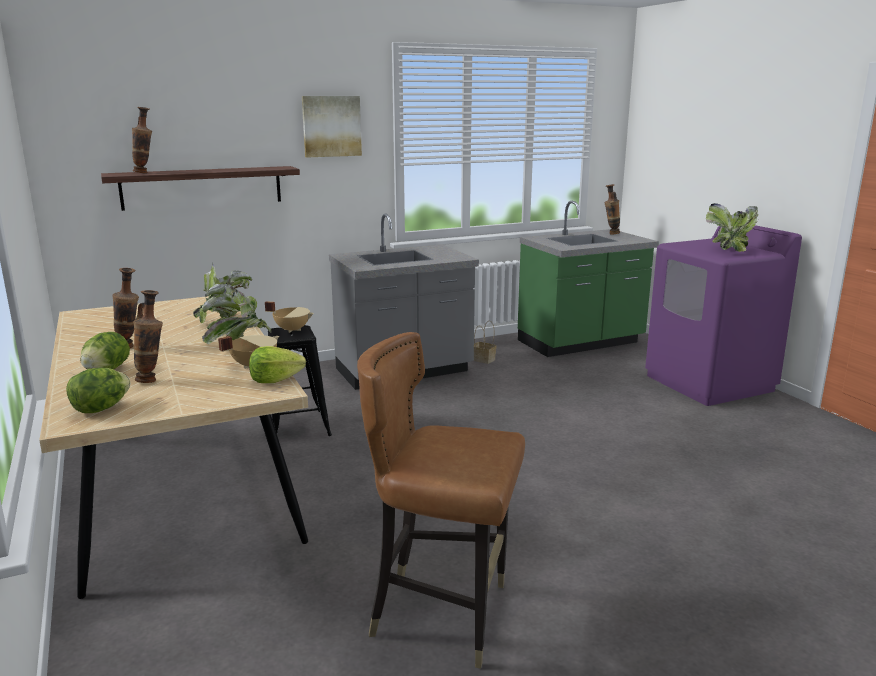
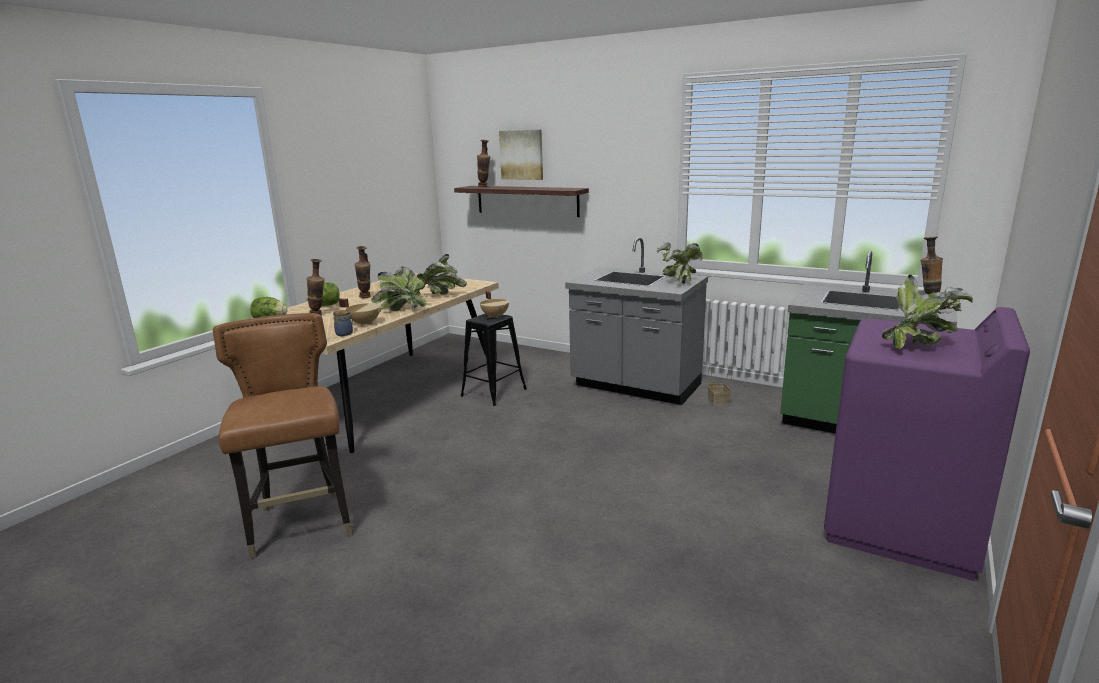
camera: 55 degrees right, 0 degrees up
lettuce [249,346,306,383] -> jar [333,310,353,336]
picture [302,96,362,158] -> picture moved to [499,130,543,180]
none -> potted plant [657,242,703,284]

